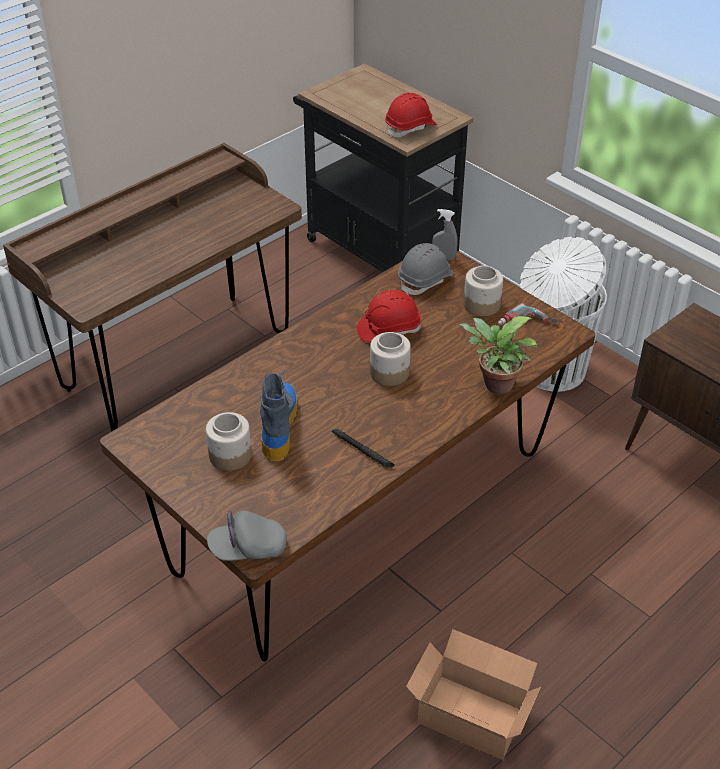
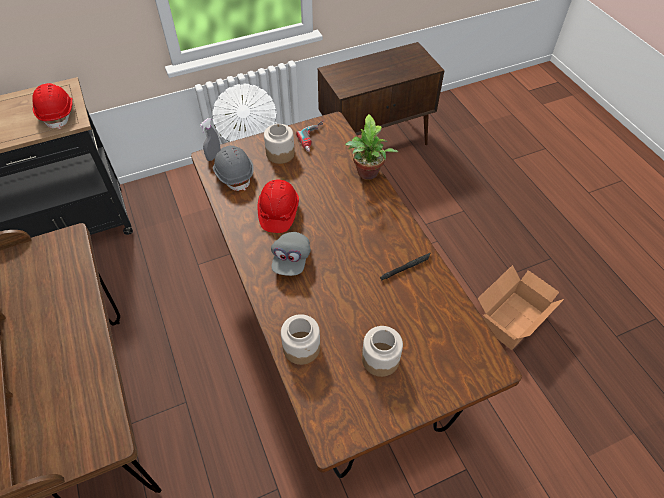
camera: 70 degrees left, 10 degrees up
grey cap [207,510,287,561] -> grey cap moved to [271,232,311,276]
boot [260,370,298,461] -> none
jar [370,332,411,386] -> jar moved to [281,314,320,365]

